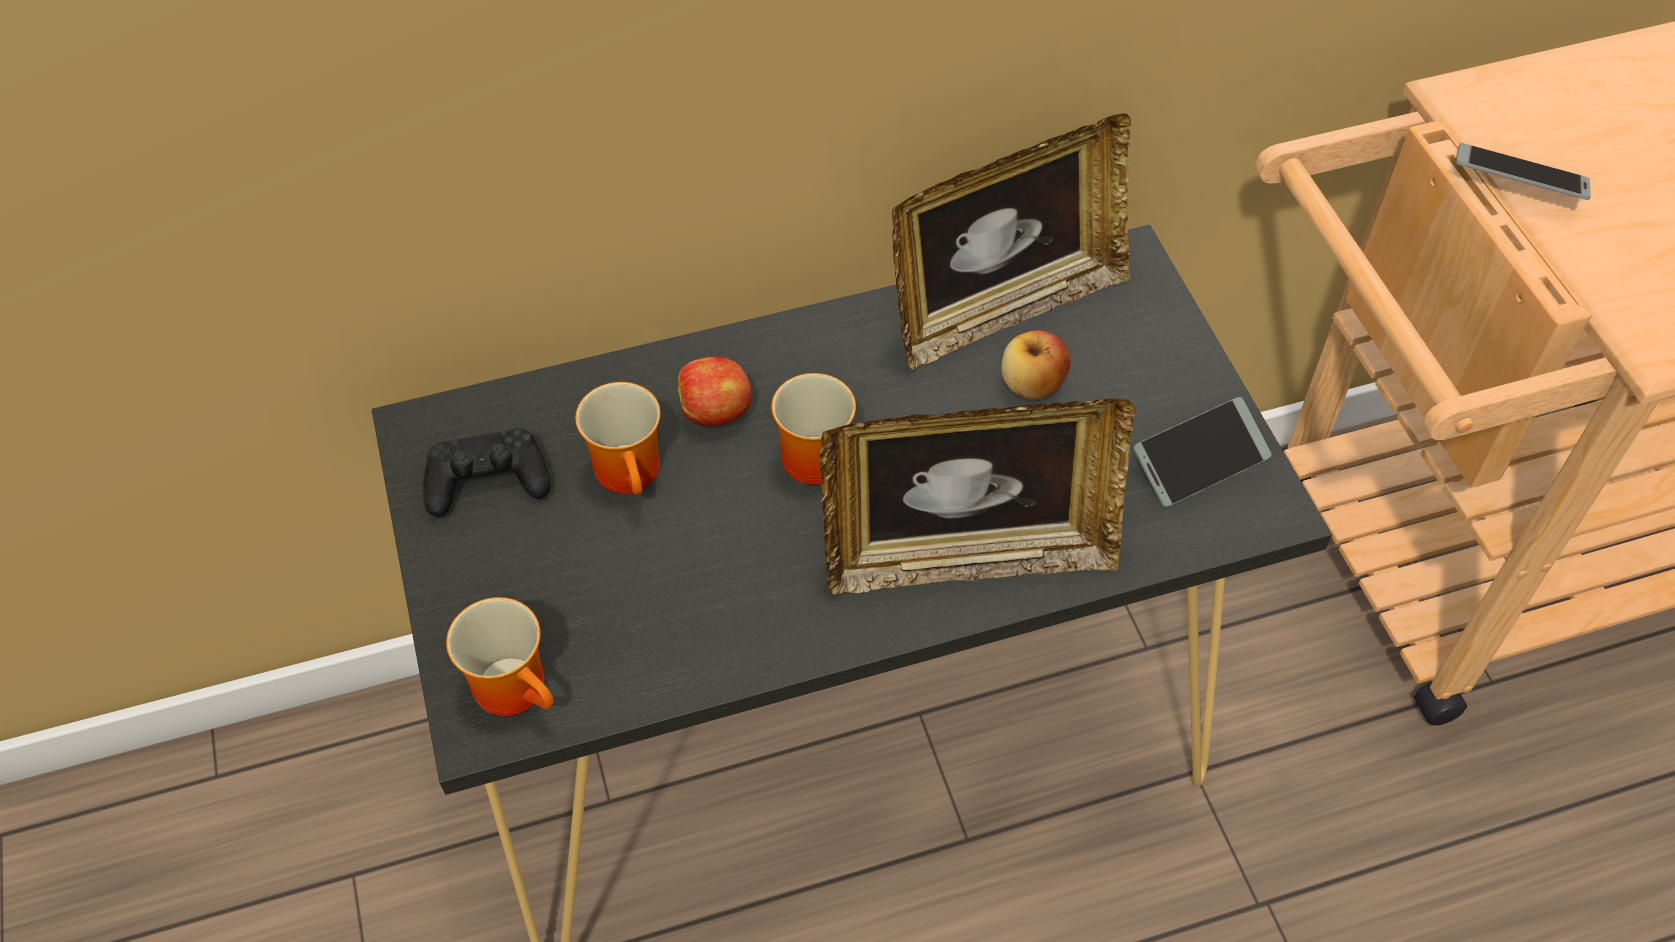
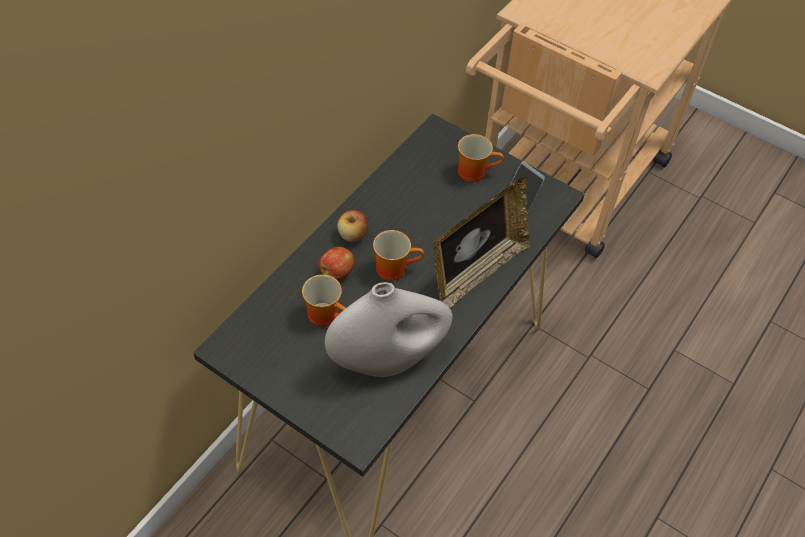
camera: 40 degrees left, 0 degrees up
black game controller [423,428,550,517] -> none
mug [446,597,554,716] -> mug moved to [458,134,504,182]
picture frame [892,114,1131,369] -> none
apple [1001,330,1071,400] -> apple moved to [337,210,368,242]
phone [1456,143,1591,200] -> none
none -> white vase [325,282,453,377]

